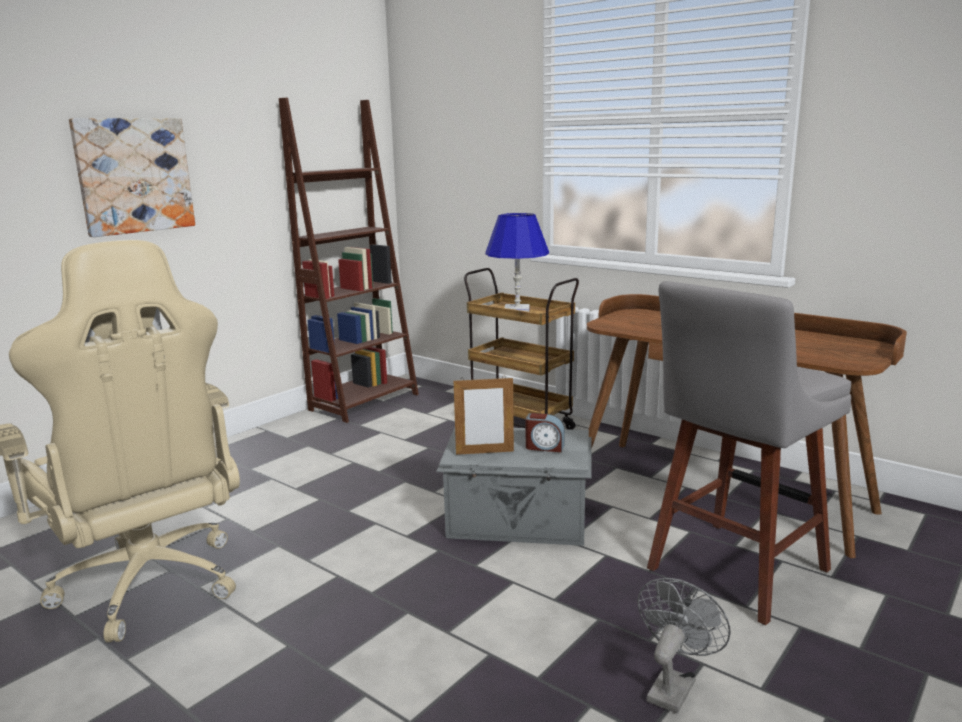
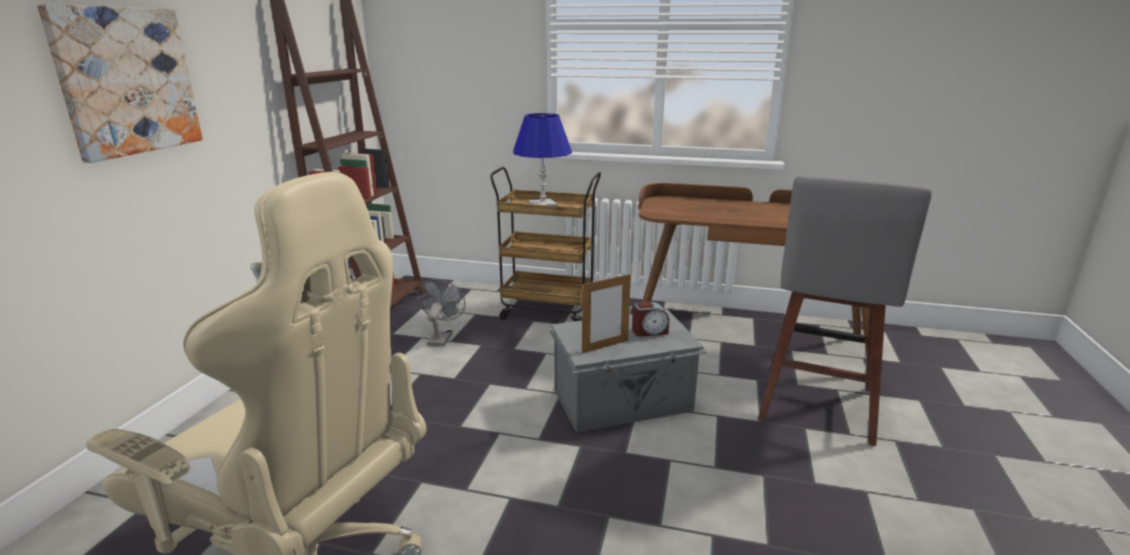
camera: 25 degrees left, 5 degrees up
grey fan [637,578,731,713] -> grey fan moved to [417,279,465,347]

